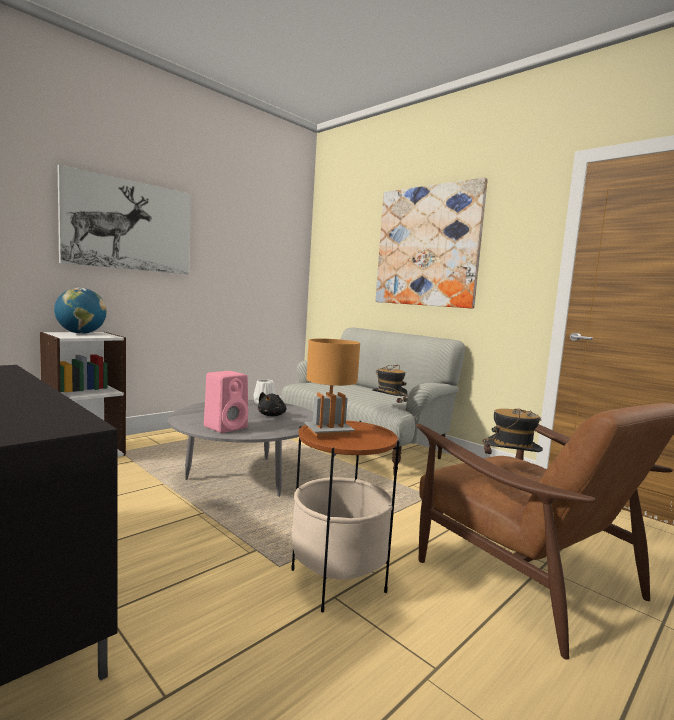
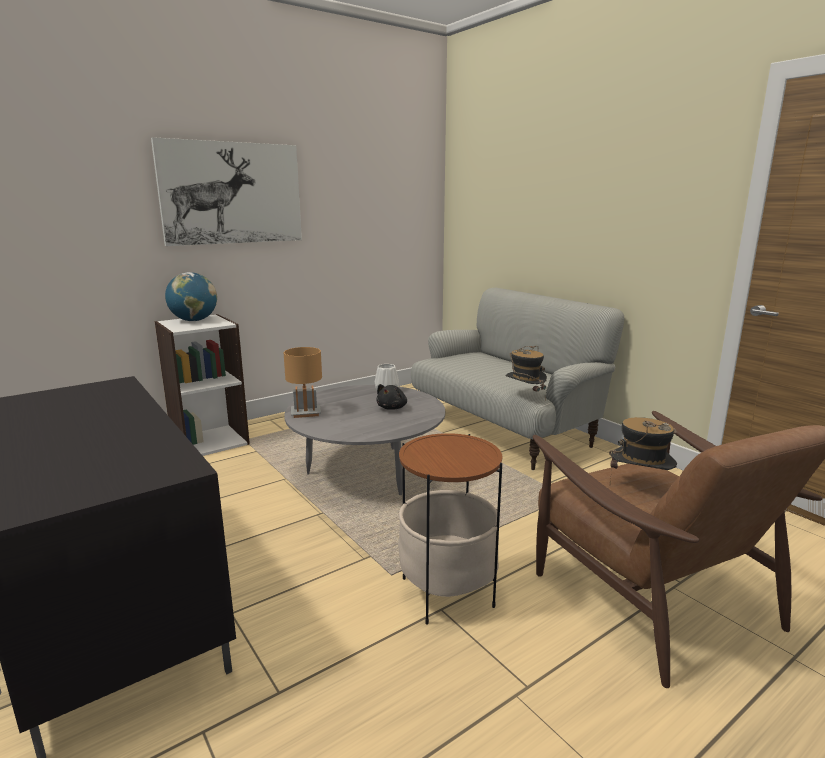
camera: 10 degrees right, 10 degrees up
pink speaker [204,371,248,433] -> none
brown table lamp [304,339,360,437] -> brown table lamp moved to [283,347,322,418]
picture [376,177,488,308] -> none

